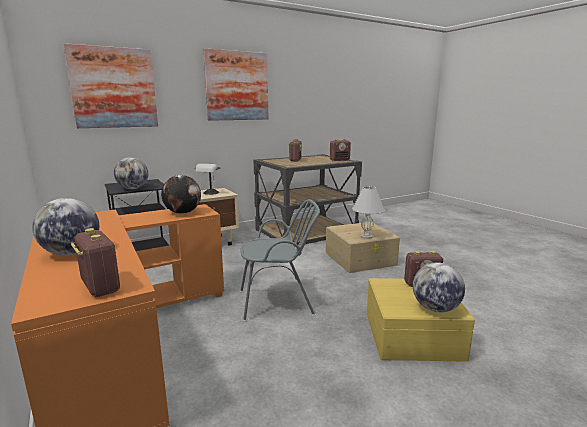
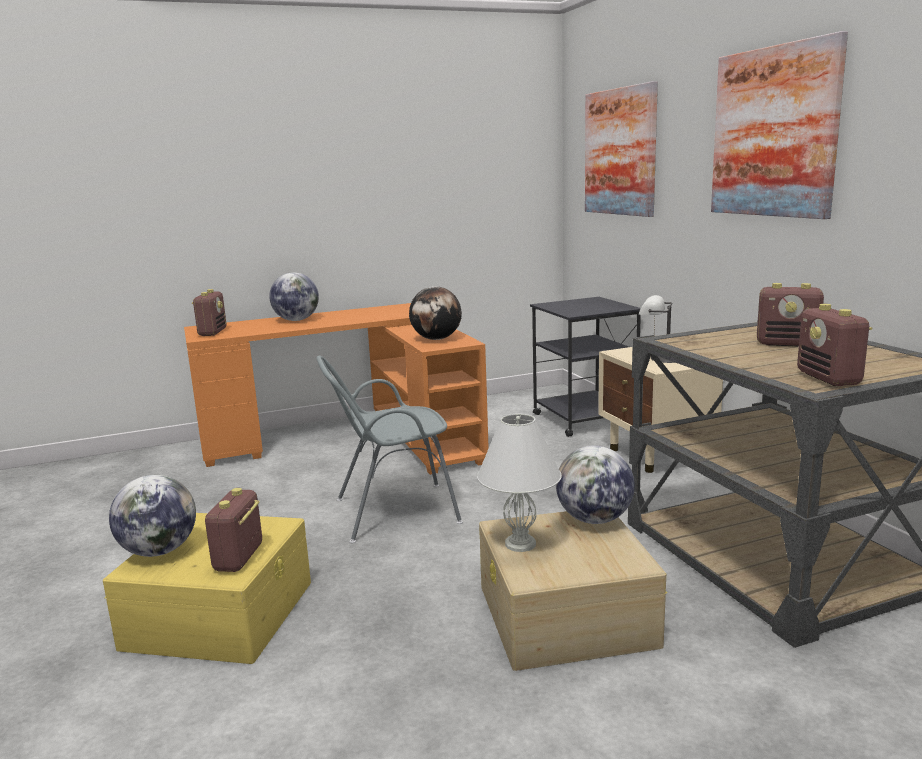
camera: 100 degrees right, 0 degrees up
radio [70,228,120,297] -> radio turned 60 degrees counterclockwise [192,289,226,336]
globe [114,157,148,189] -> globe moved to [556,445,635,524]
grey chair [240,199,320,322] -> grey chair turned 75 degrees clockwise [316,355,463,543]

